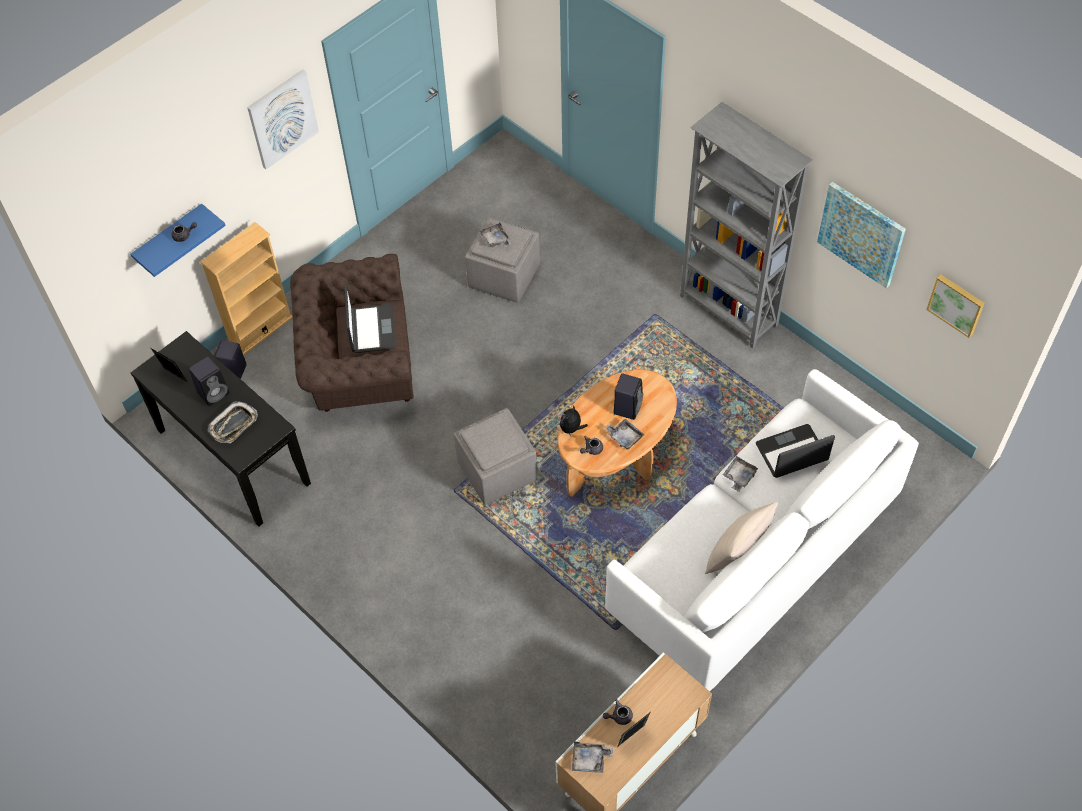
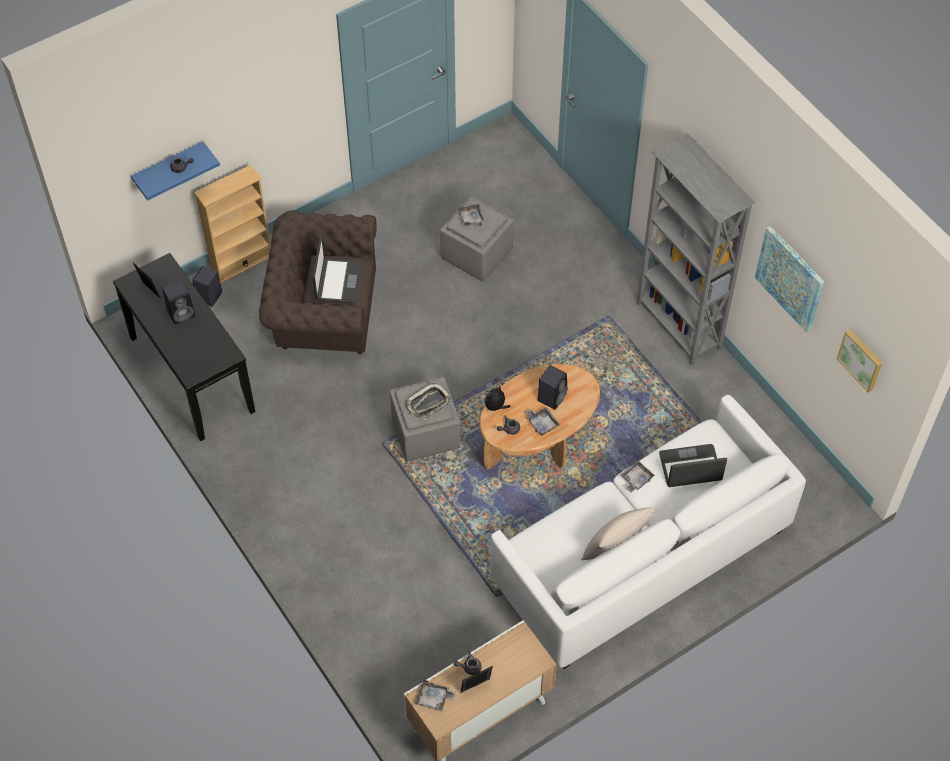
camera: 10 degrees right, 0 degrees up
tray [208,401,258,443] -> tray moved to [405,383,451,420]
picture [247,69,319,169] -> none

